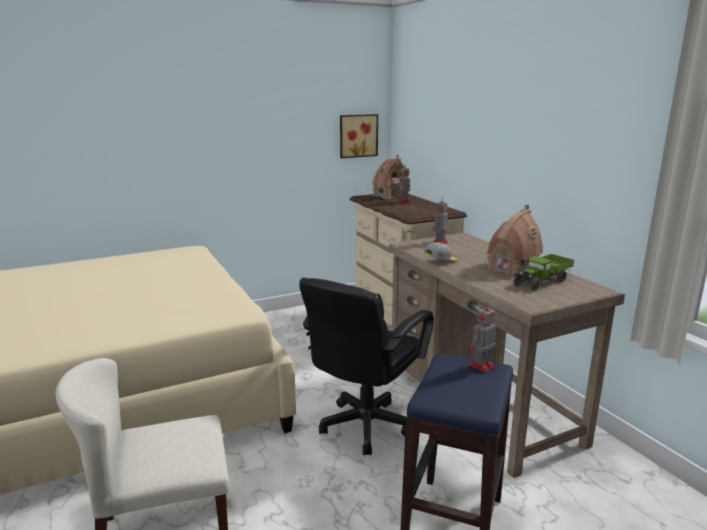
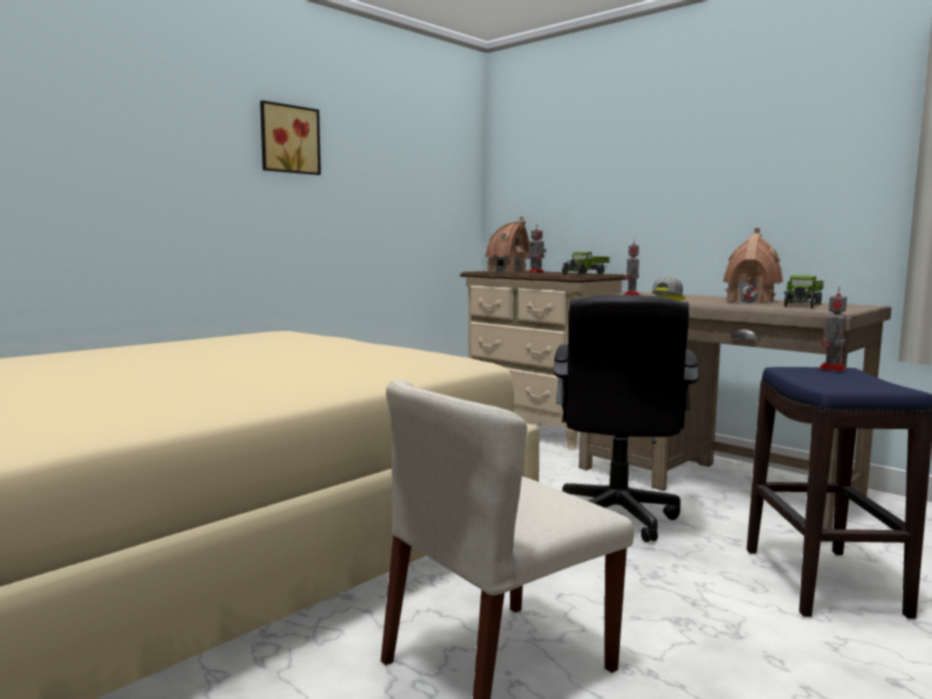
camera: 20 degrees left, 10 degrees down
picture [340,114,378,158] -> picture moved to [260,100,321,175]
none -> toy truck [562,252,610,275]

